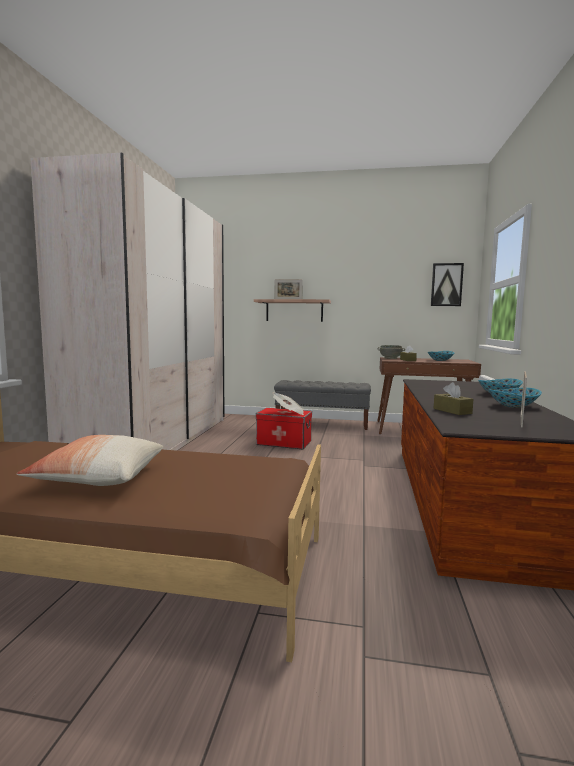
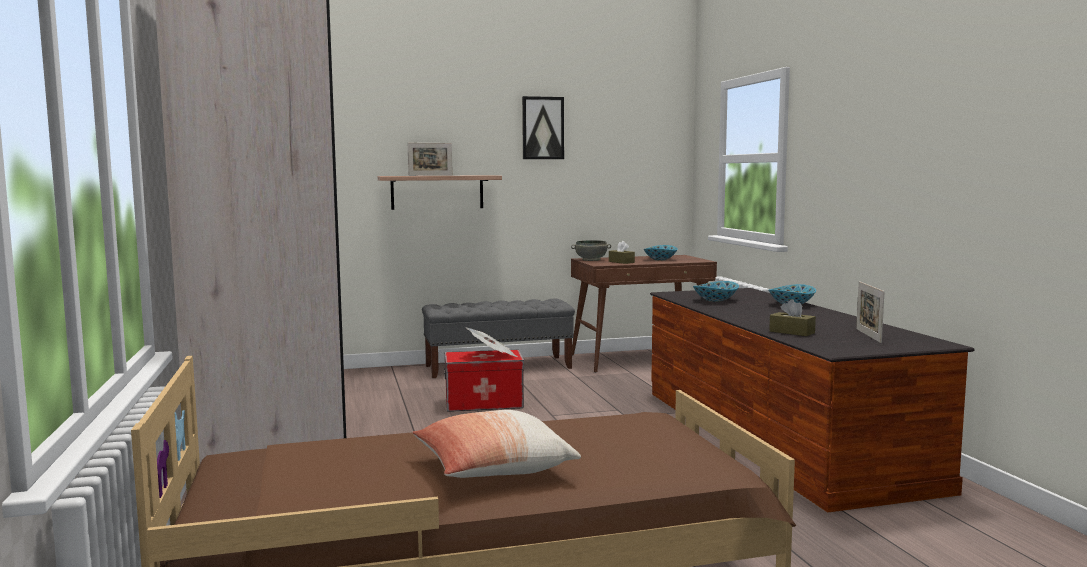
camera: 25 degrees left, 0 degrees up
picture [431,263,464,306] -> picture moved to [522,96,564,159]
bowl [489,388,542,408] -> bowl moved to [693,281,739,302]

